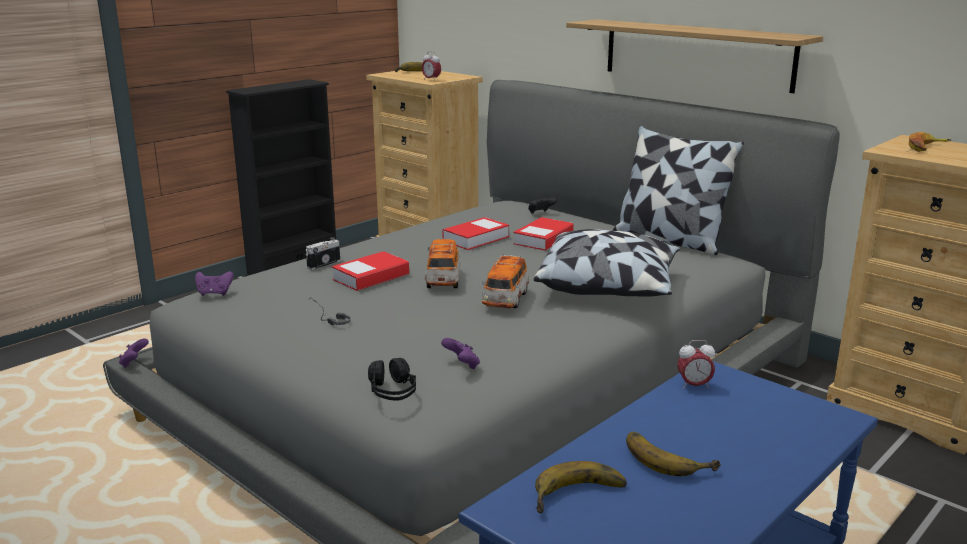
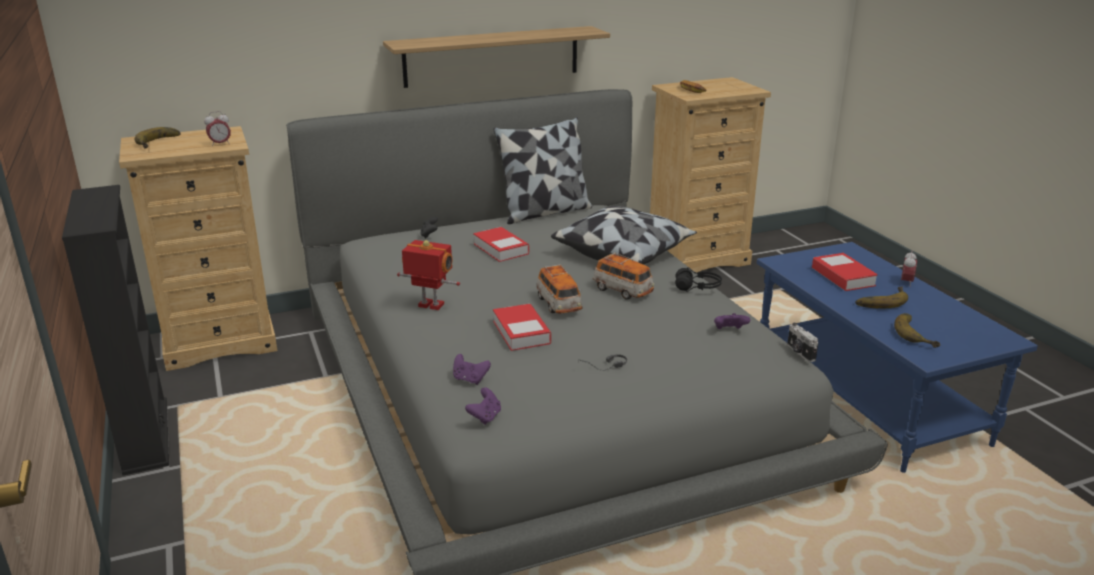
camera: 65 degrees left, 5 degrees up
purple game controller [119,338,149,368] -> purple game controller moved to [453,354,491,385]
camera [306,237,340,270] -> camera moved to [787,323,818,362]
black headphones [368,358,416,401] -> black headphones moved to [675,267,722,292]
toy car [425,239,461,288] -> toy car turned 135 degrees counterclockwise [536,264,582,314]
book [443,217,509,250] -> book moved to [812,253,878,291]
alarm clock [677,340,715,389] -> alarm clock moved to [901,251,917,284]
none -> toy robot [397,240,460,310]

